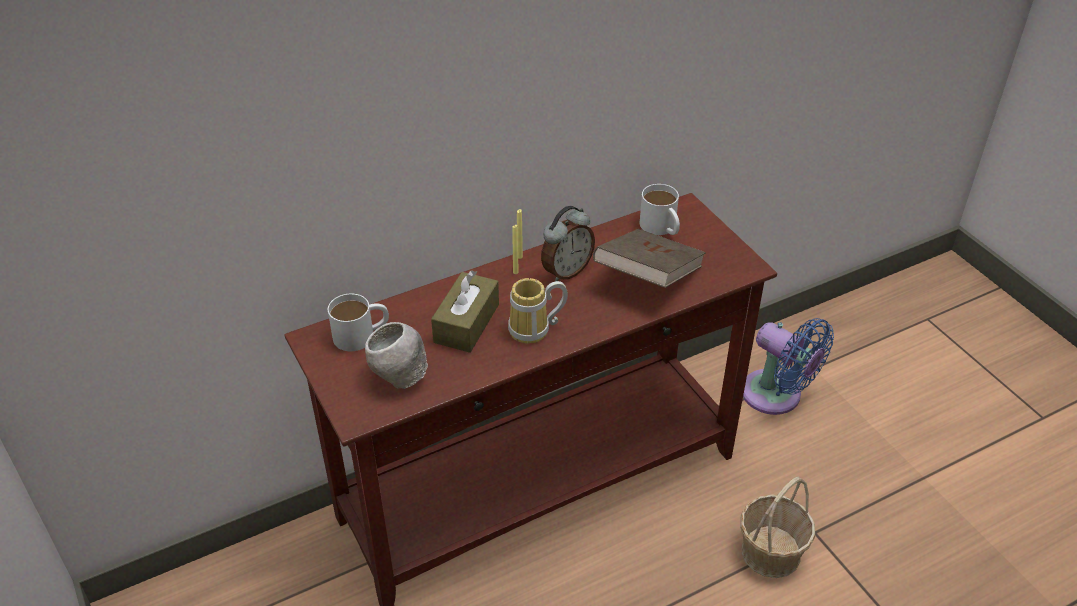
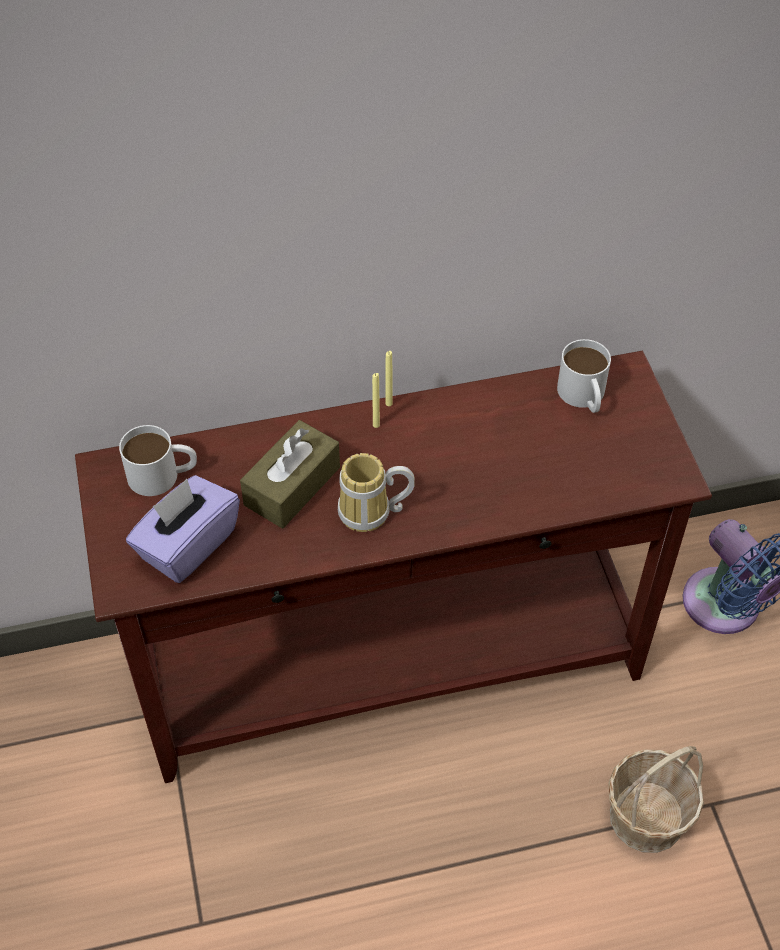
camera: 15 degrees right, 10 degrees up
grey bowl [365,322,428,389] -> purple tissue box [126,475,240,583]
alarm clock [541,206,595,281] -> none
brown book [593,229,706,288] -> none

